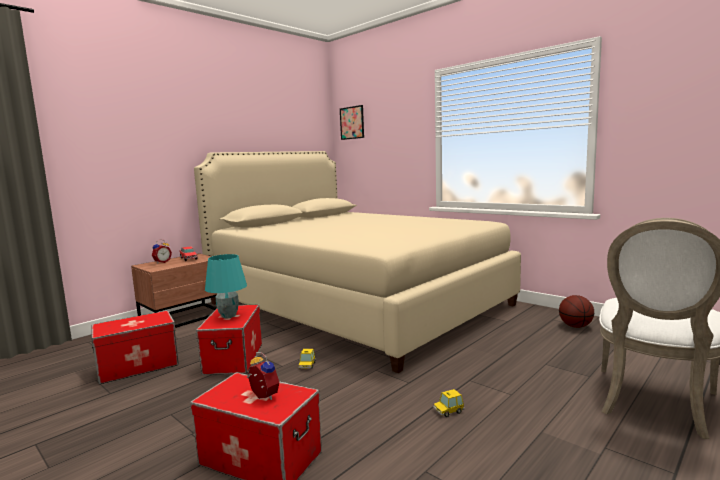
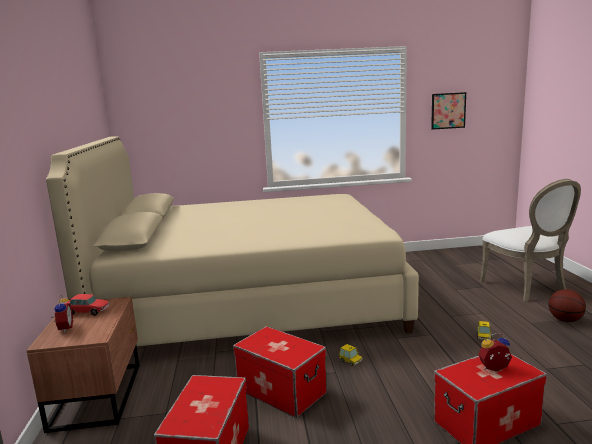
camera: 50 degrees left, 5 degrees up
turquoise table lamp [205,254,247,318] -> none
picture [340,105,364,140] -> picture moved to [431,92,466,130]
basketball [559,295,594,328] -> basketball moved to [548,289,586,322]

